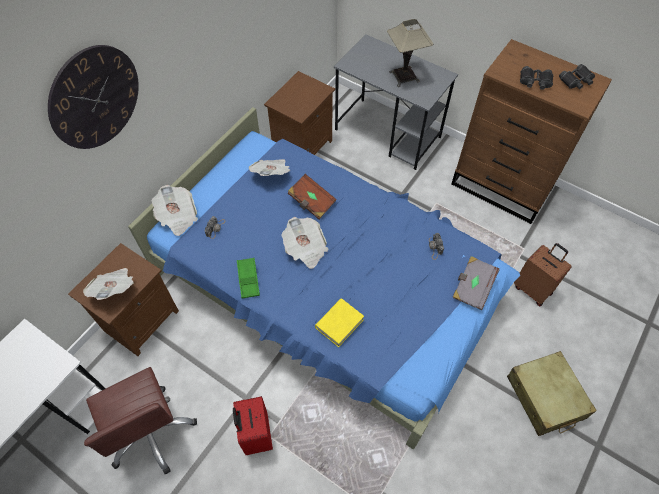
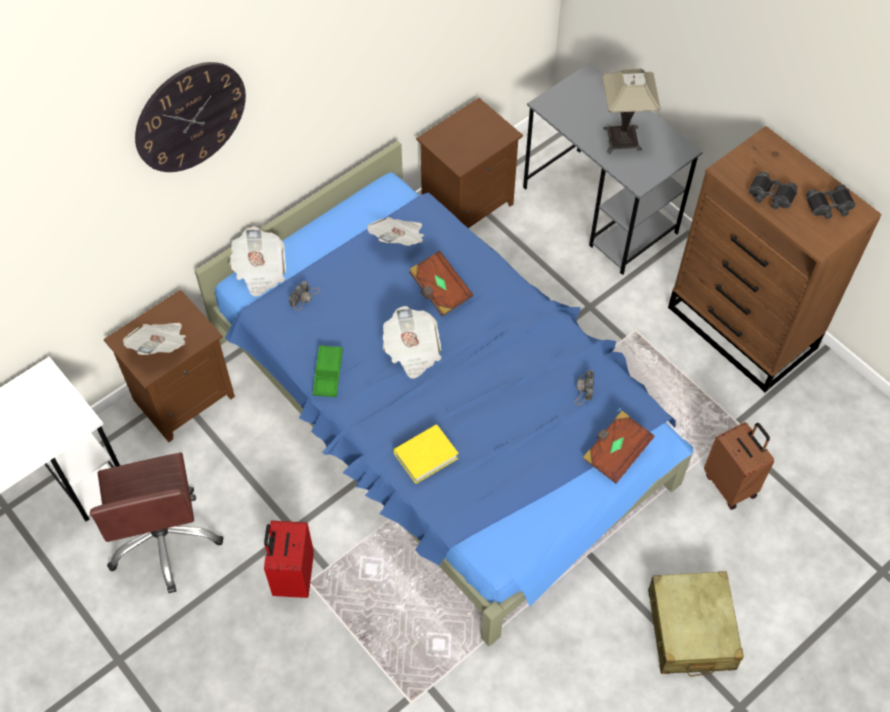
camera: 15 degrees right, 0 degrees up
grey book [453,256,500,310] -> brown book [582,411,655,484]

